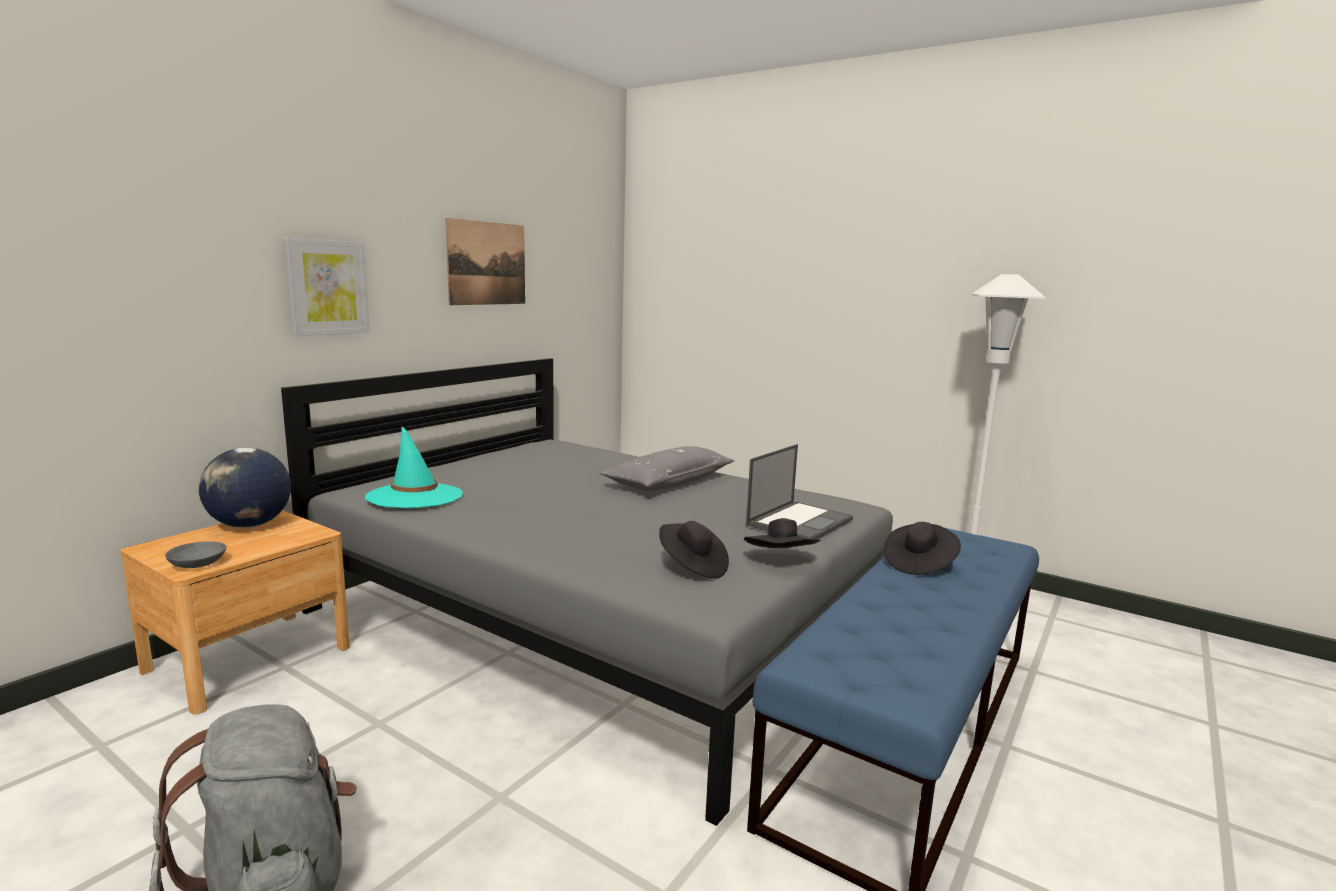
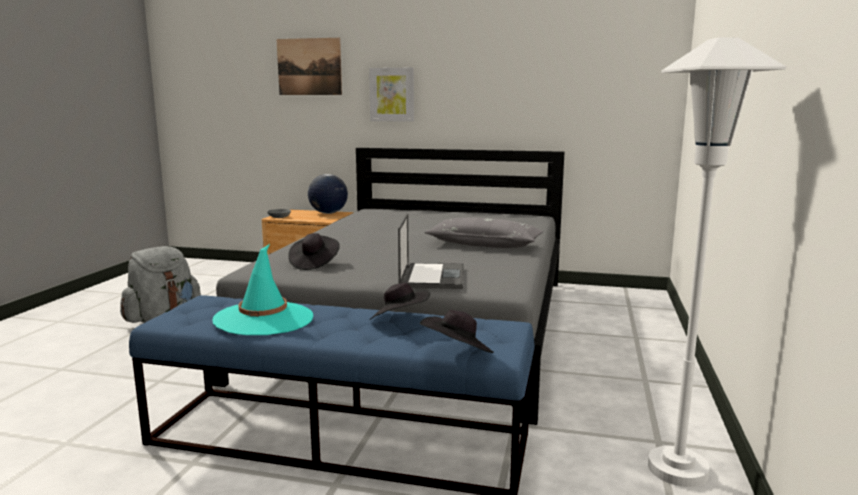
camera: 70 degrees right, 0 degrees up
turquoise hat [365,427,463,508] -> turquoise hat moved to [213,244,313,335]
picture [445,218,525,305] -> picture moved to [276,38,342,95]
black hat [744,518,820,548] -> black hat moved to [420,310,494,353]
laptop [746,444,853,540] -> laptop turned 105 degrees counterclockwise [398,213,464,289]

